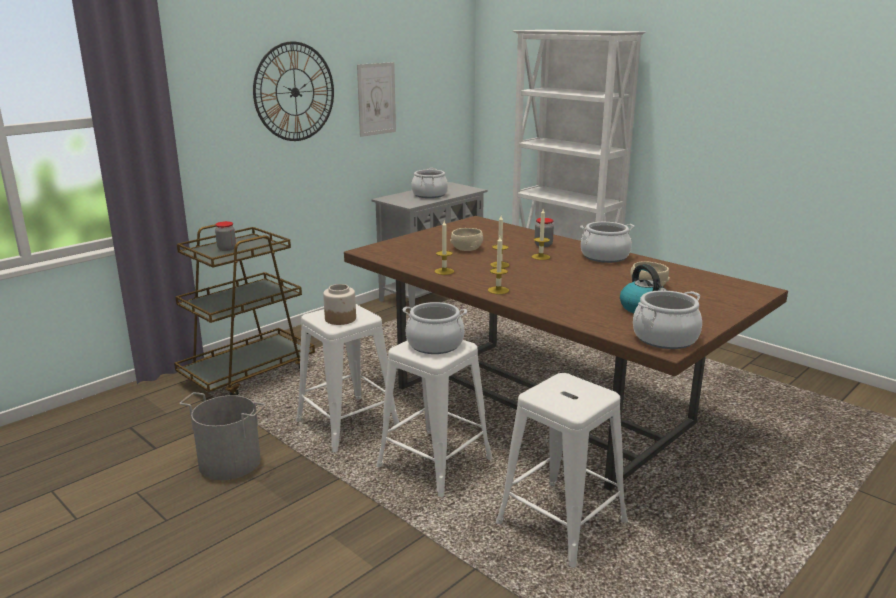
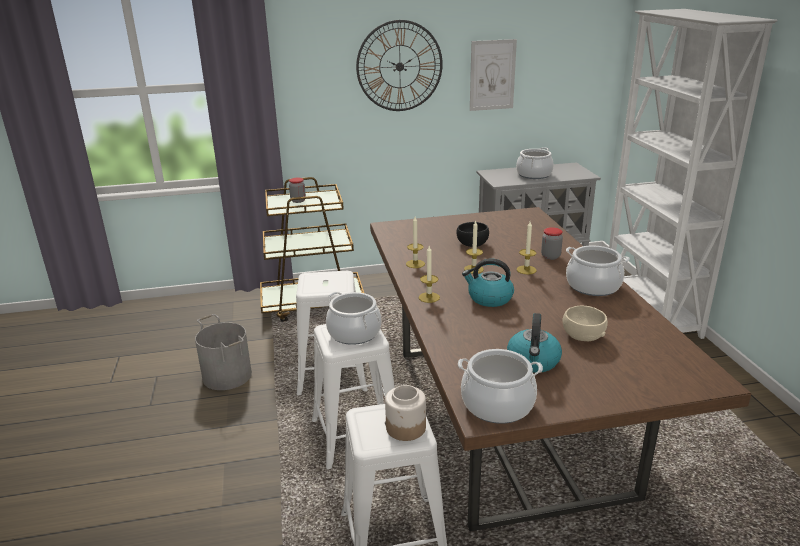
camera: 35 degrees right, 5 degrees up
jar [323,284,356,325] -> jar moved to [385,385,426,441]
beige bowl [450,228,483,251] -> black bowl [456,222,489,247]
none -> kettle [462,259,514,307]

